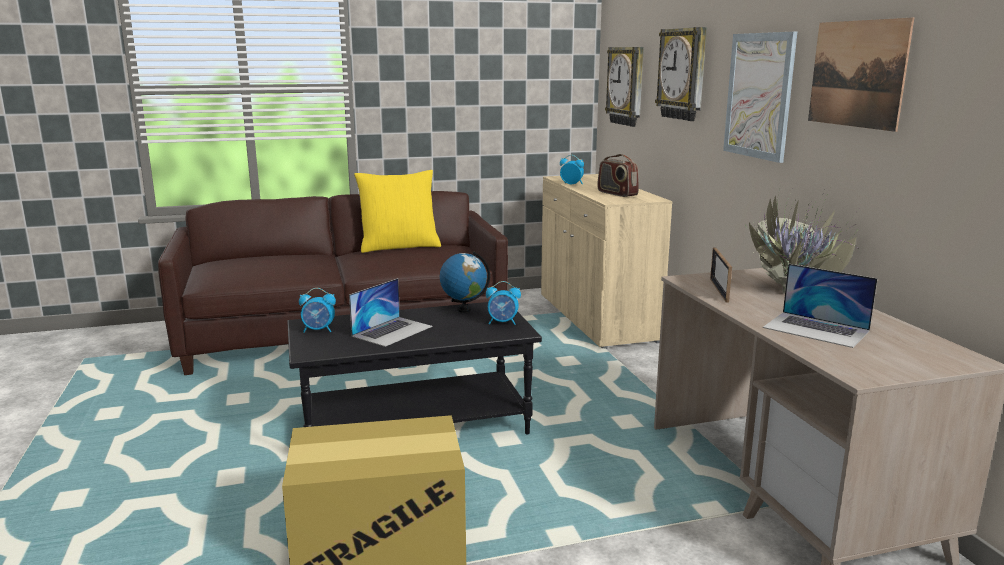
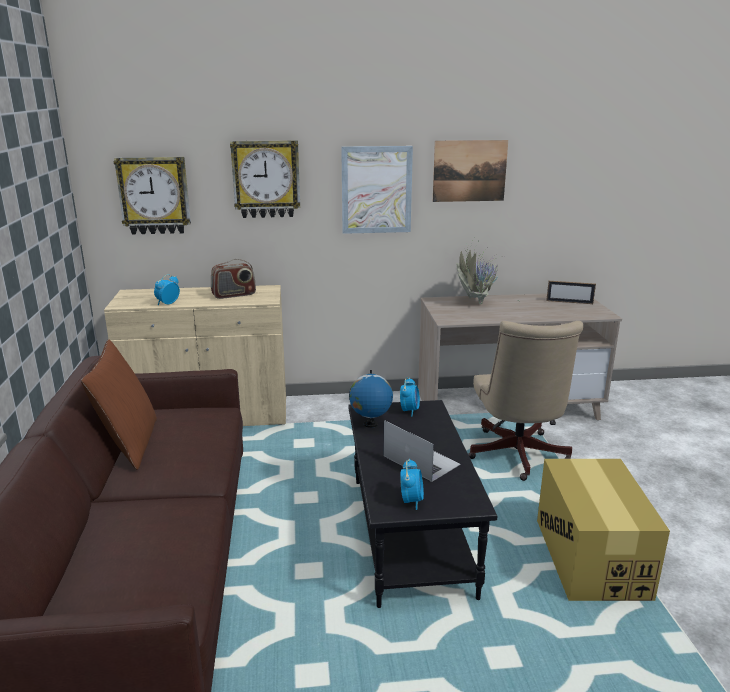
camera: 80 degrees left, 5 degrees up
yellow pillow [354,170,441,253] -> brown pillow [81,339,157,470]
picture frame [710,247,732,302] -> picture frame moved to [546,281,596,304]
laptop [763,264,877,348] -> none
none -> beige office chair [468,321,583,481]

